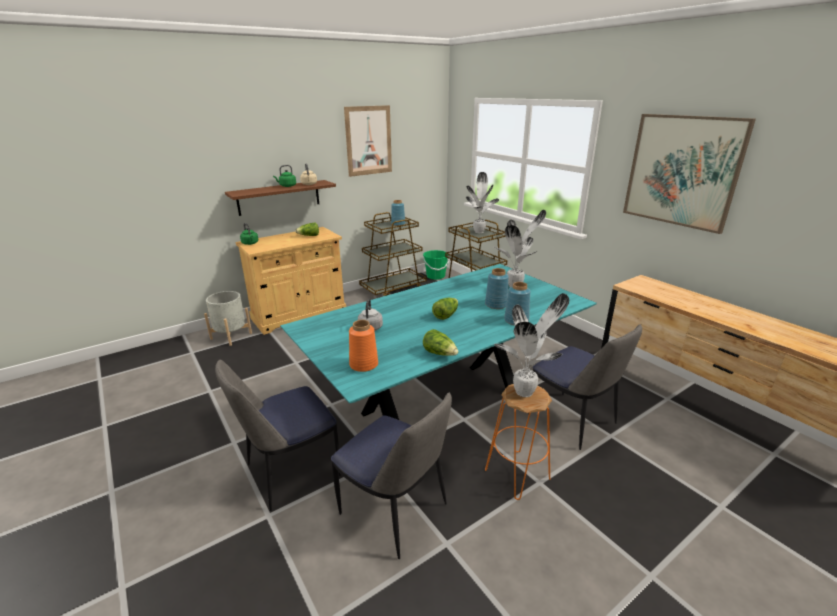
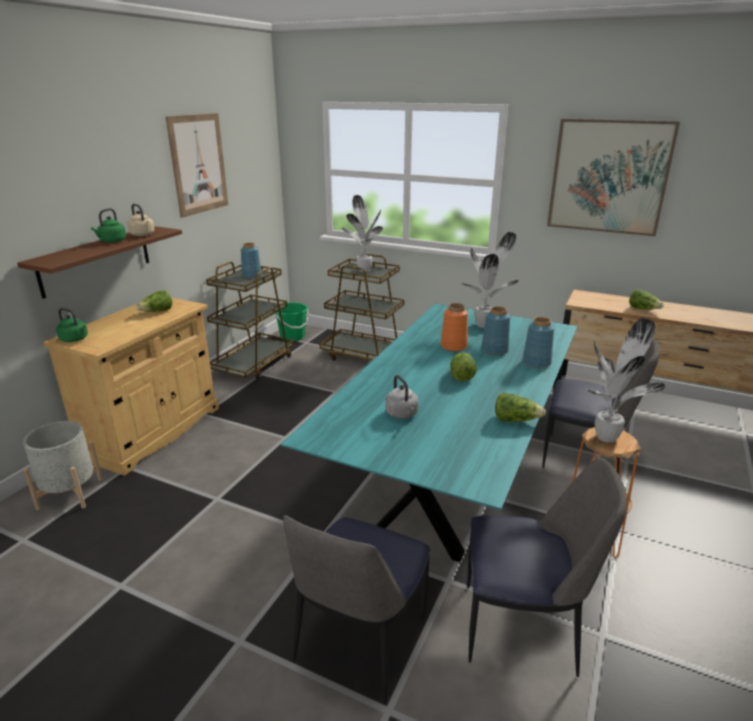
camera: 30 degrees left, 0 degrees up
orange vase [349,320,378,372] -> orange vase moved to [441,303,468,351]
none -> lettuce [629,289,664,310]

